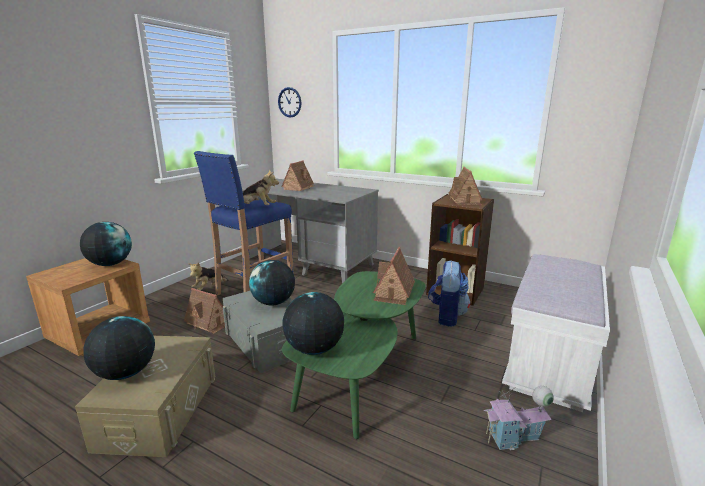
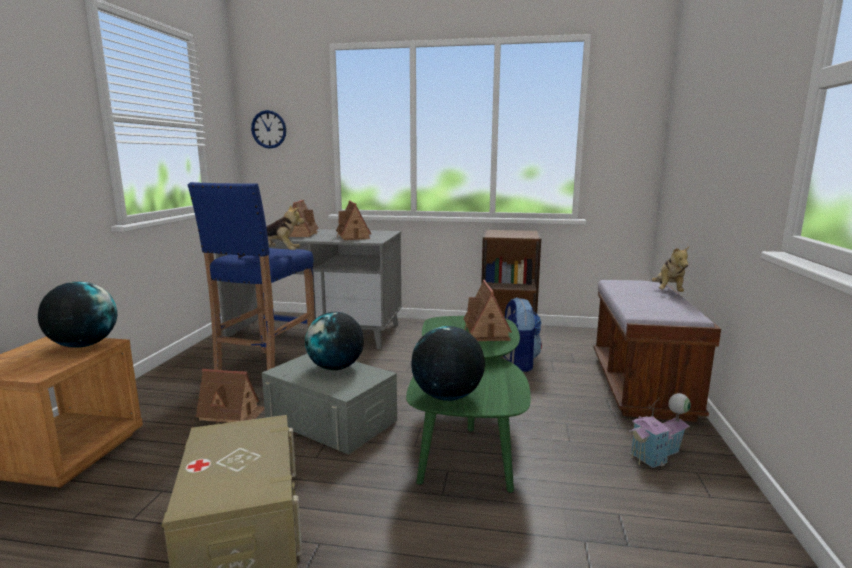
camera: 20 degrees left, 5 degrees down
globe [83,316,155,380] -> none
plush toy [188,262,229,291] -> plush toy moved to [651,246,689,292]
toy house [449,167,482,205] -> toy house moved to [336,201,371,240]
white bench [502,254,610,412] -> brown bench [593,280,721,422]

